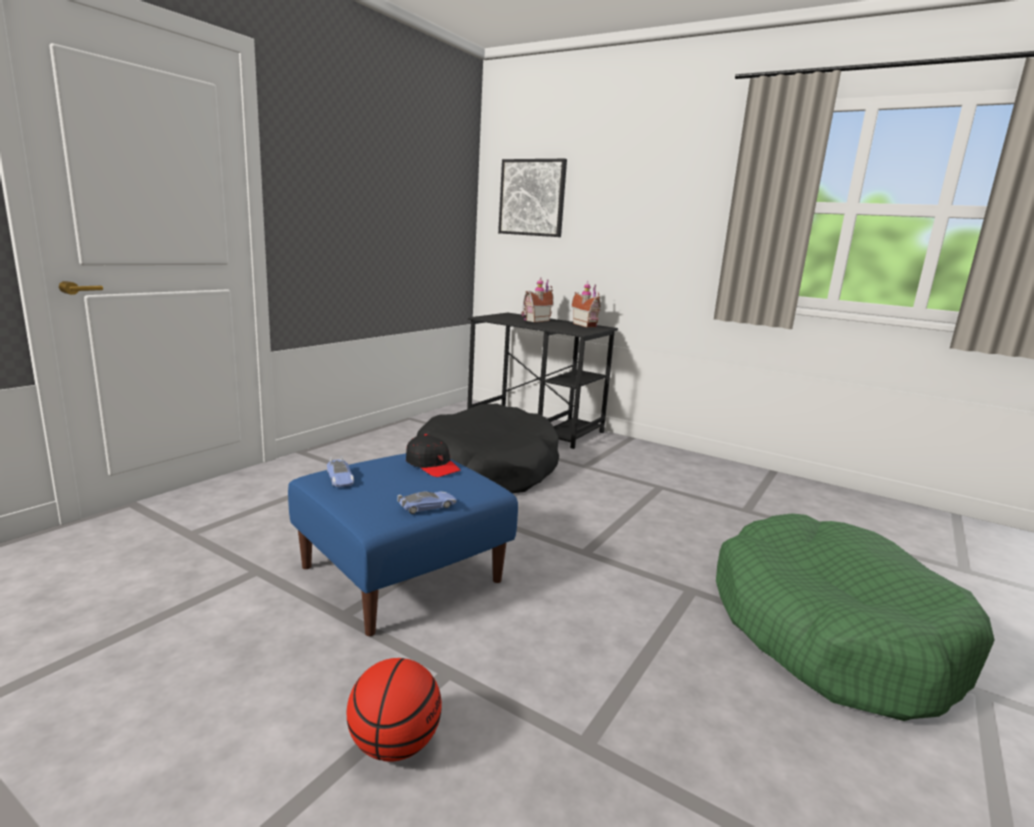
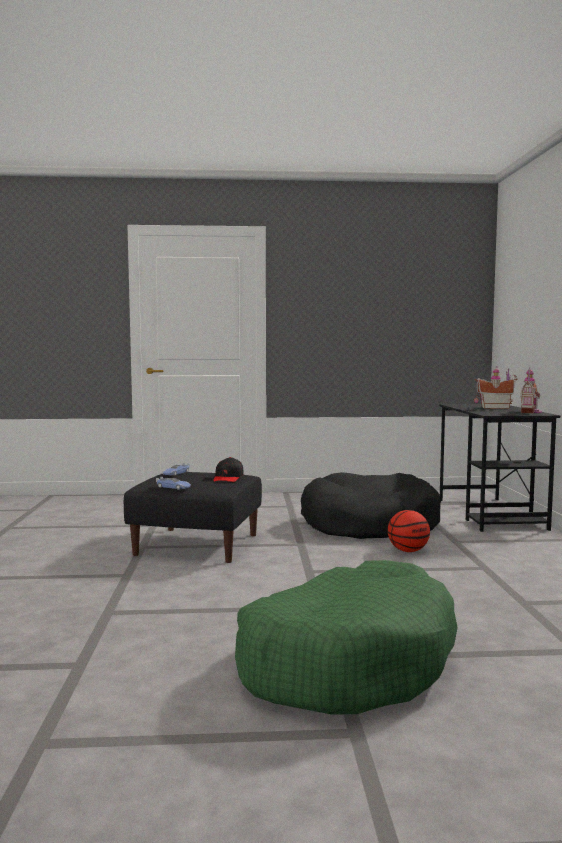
camera: 55 degrees right, 10 degrees down
blue ottoman [288,453,518,636] -> black ottoman [124,472,262,563]
basketball [347,658,442,762] -> basketball moved to [388,510,430,552]
picture [498,159,567,237] -> none

